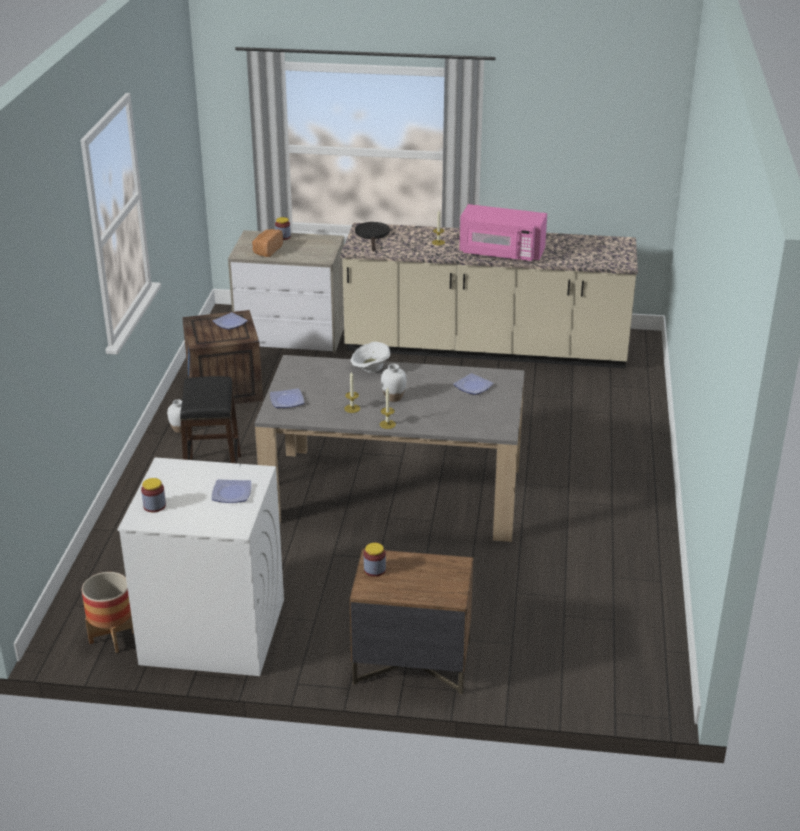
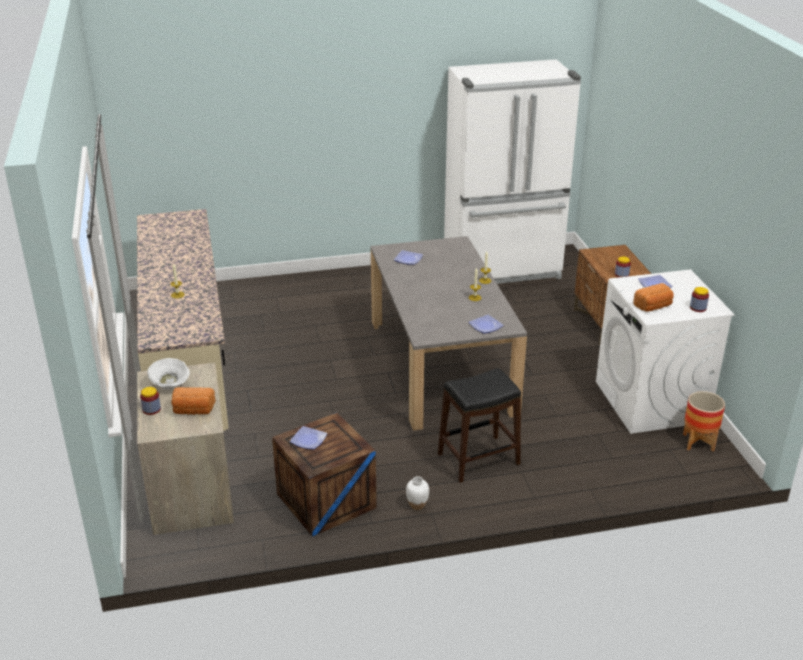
camera: 110 degrees left, 0 degrees up
white bowl [351,342,390,373] -> white bowl moved to [147,358,190,390]
black frying pan [355,222,390,251] -> none
white vase [381,364,406,402] -> none
pink microwave [460,204,547,261] -> none
none -> white fridge [444,59,581,284]
none -> bread [633,283,674,312]

